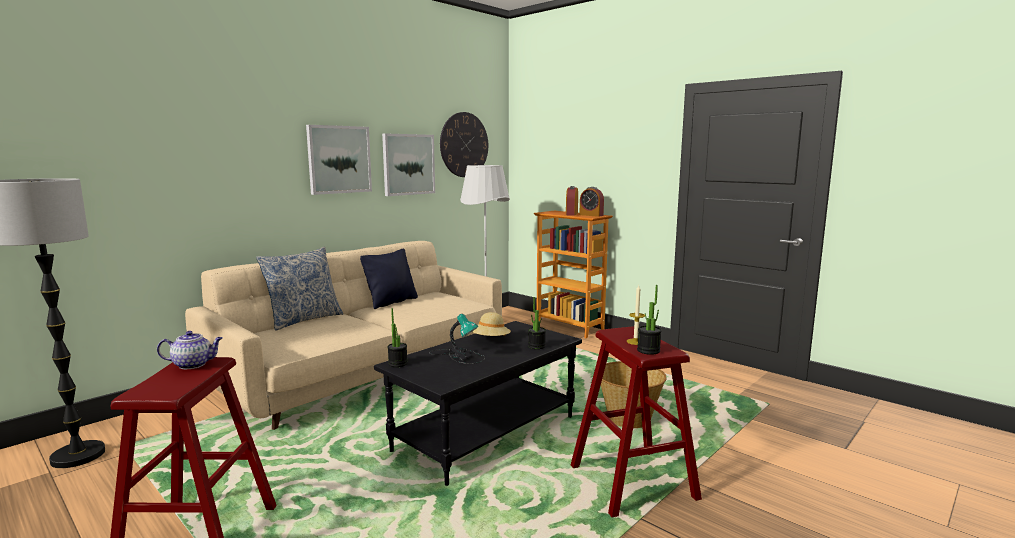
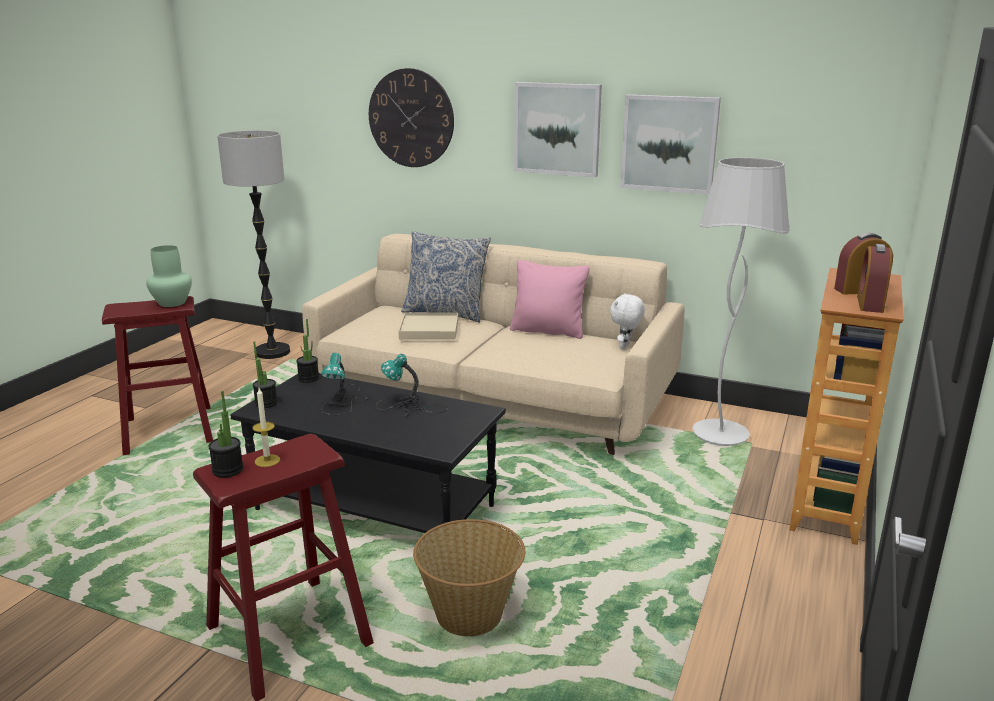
camera: 70 degrees right, 10 degrees up
teapot [157,331,223,369] -> green vase [146,245,192,307]
black pillow [360,248,418,309] -> pink pillow [510,260,590,339]
wall clock [440,112,488,177] -> wall clock moved to [369,68,454,167]
beige hat [472,312,511,336] -> table lamp [376,354,448,418]
potted plant [528,297,546,349] -> potted plant moved to [253,341,278,408]
none -> beige tray [399,313,458,340]
none -> white plush toy [610,293,645,349]

